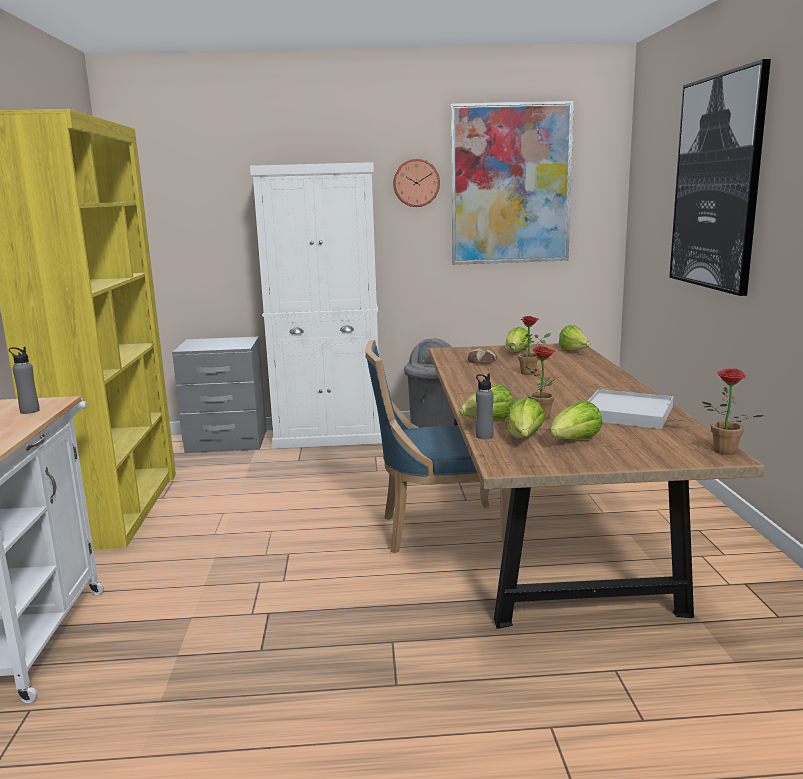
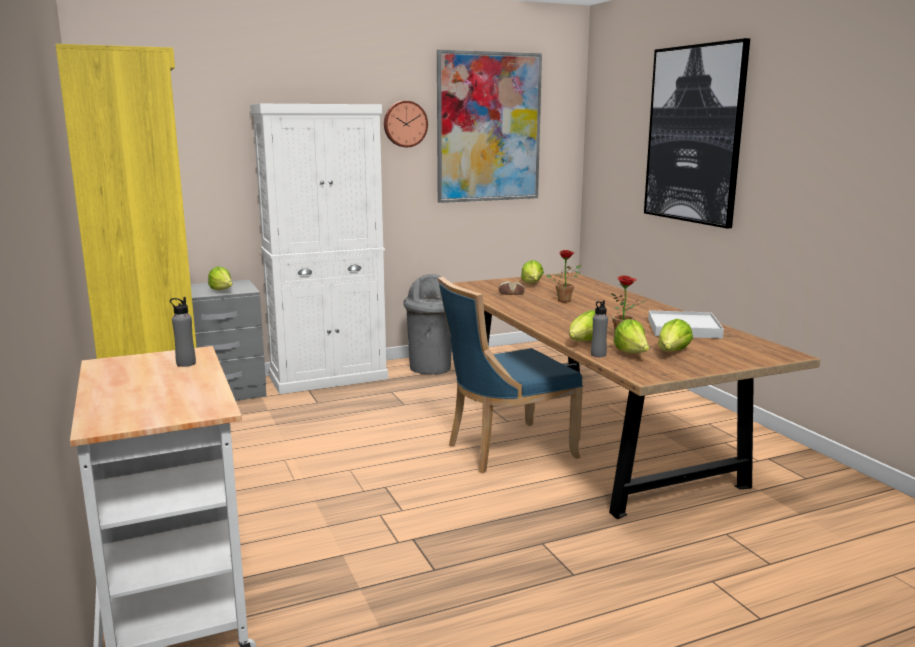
camera: 20 degrees left, 0 degrees up
lettuce [559,325,590,351] -> lettuce moved to [208,267,232,290]
potted plant [702,368,764,455] -> none

